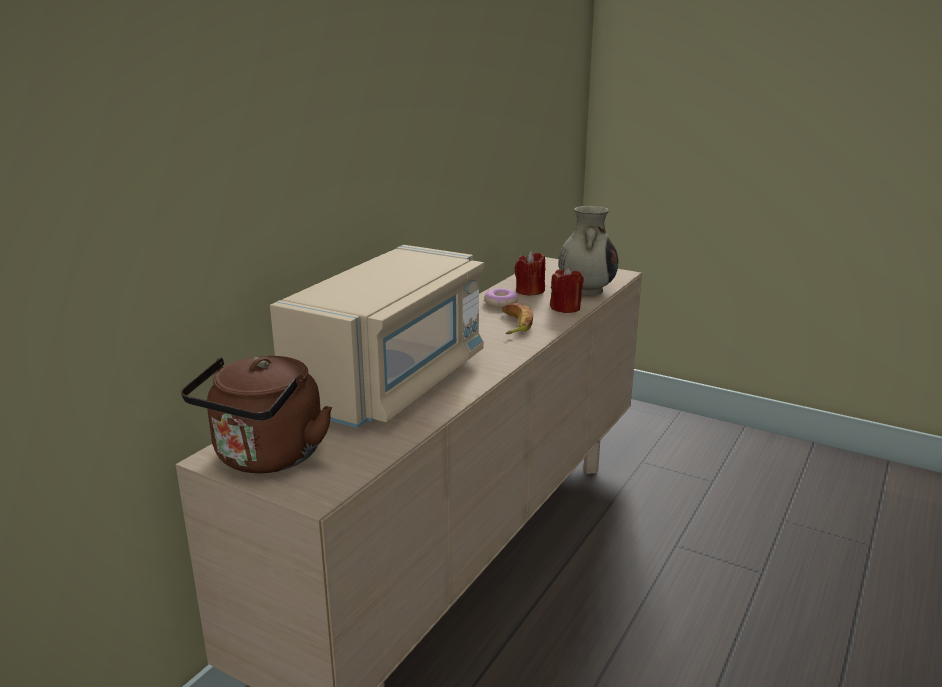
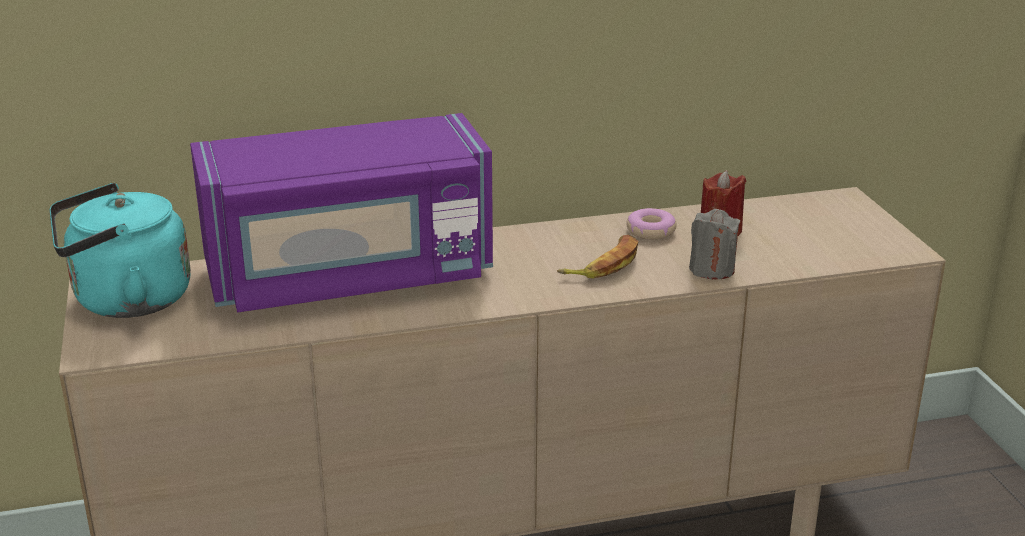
camera: 45 degrees right, 5 degrees up
brown kettle [181,356,332,473] -> turquoise kettle [50,183,191,318]
beige microwave [270,245,484,428] -> purple microwave [190,113,493,312]
red candle [550,267,584,313] -> grey candle [689,209,740,280]
beige vase [559,206,618,296] -> none

